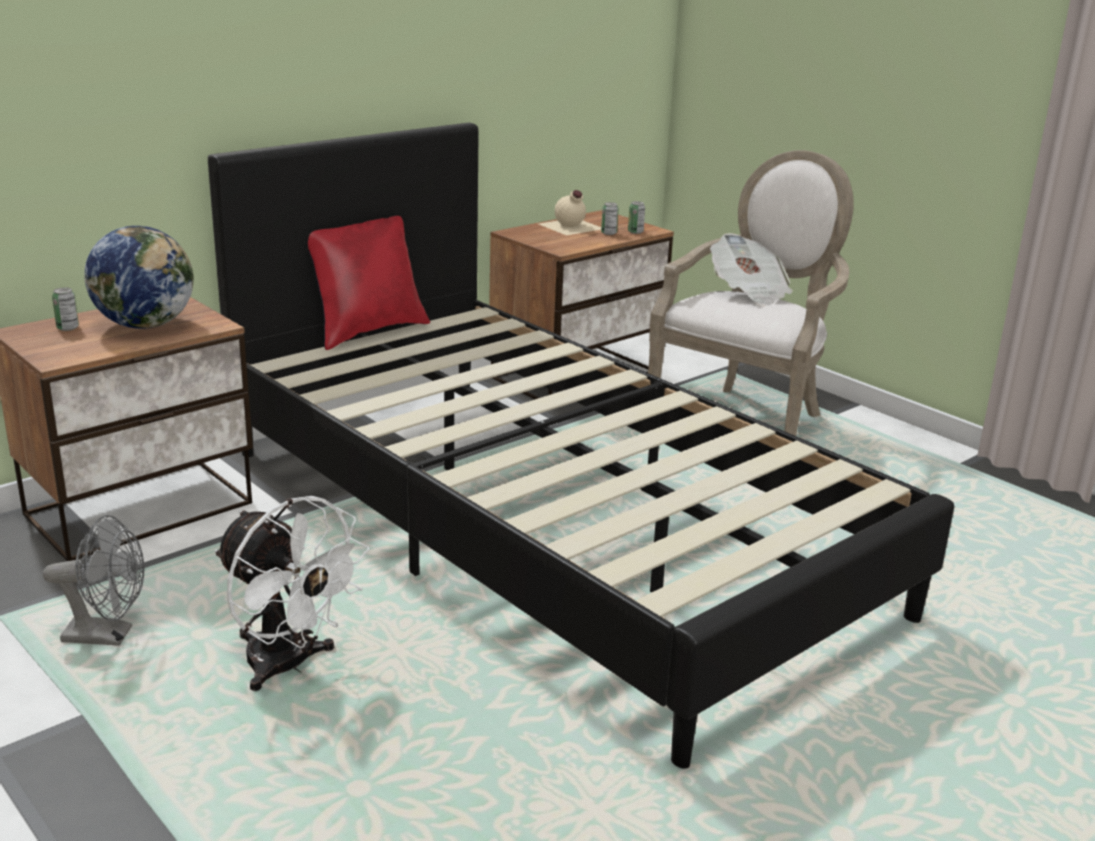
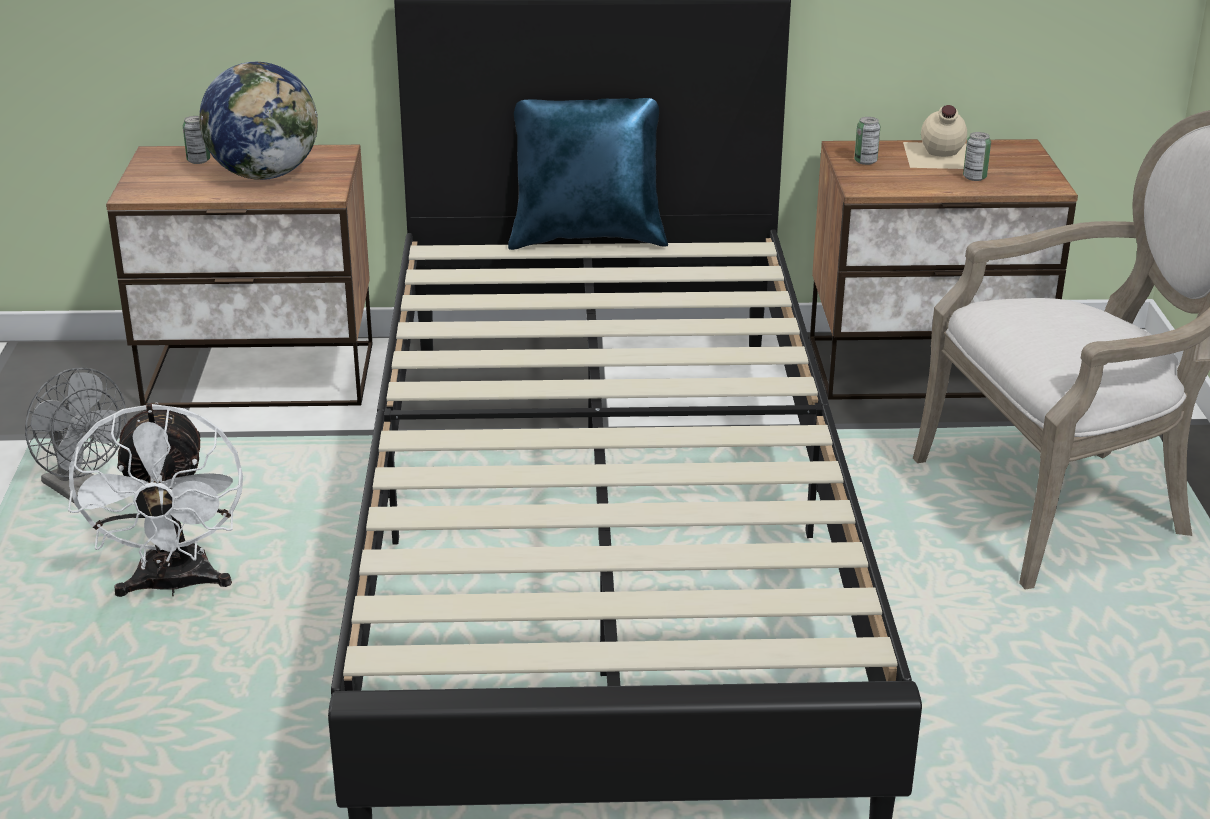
camera: 40 degrees right, 5 degrees up
red pillow [308,216,430,350] -> blue pillow [508,98,668,250]
can [628,201,645,234] -> can moved to [854,117,880,165]
newspaper [710,233,793,306] -> none

